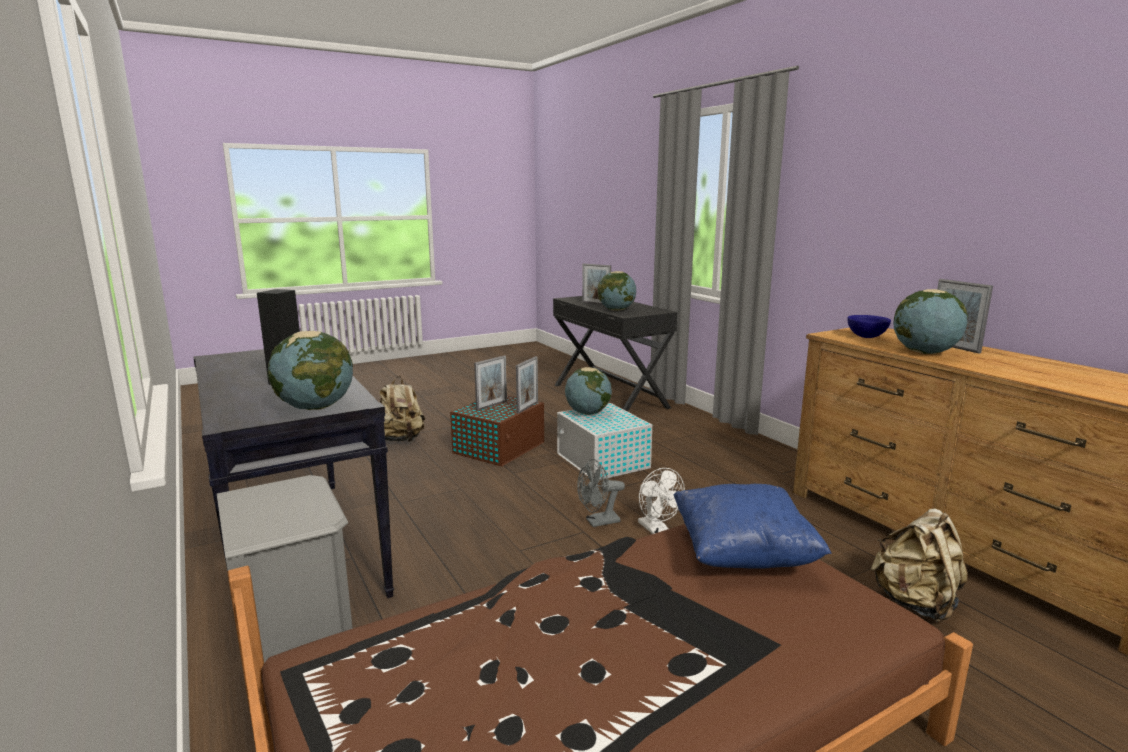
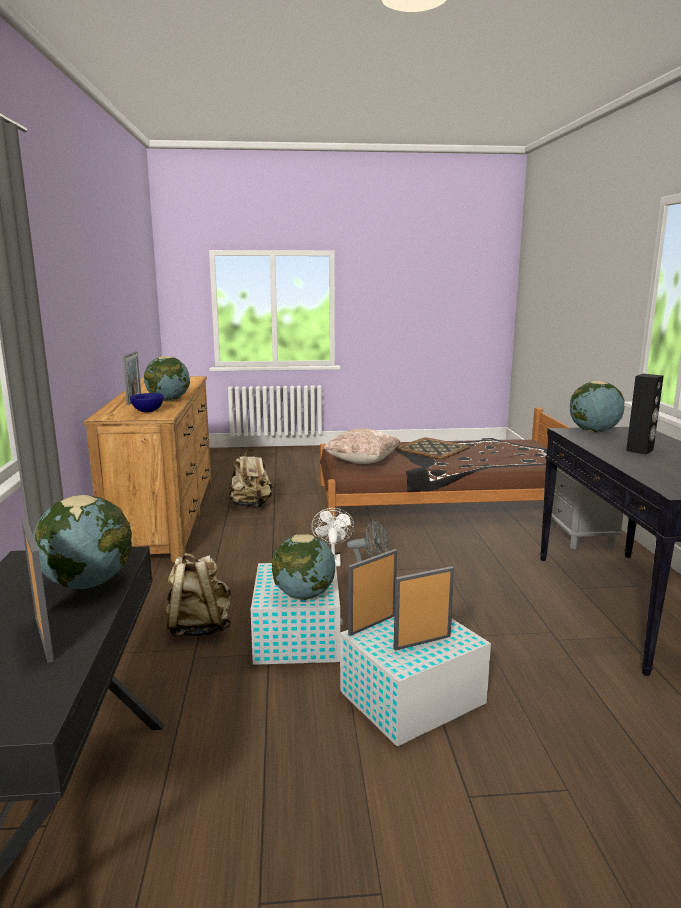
camera: 155 degrees left, 0 degrees up
beige backpack [379,376,425,442] -> beige backpack moved to [166,553,231,637]
brown storage box [450,395,544,466] -> white storage box [340,617,491,747]
blue pillow [674,484,832,569] -> beige pillow [323,428,400,464]
none -> tray [396,438,470,459]

